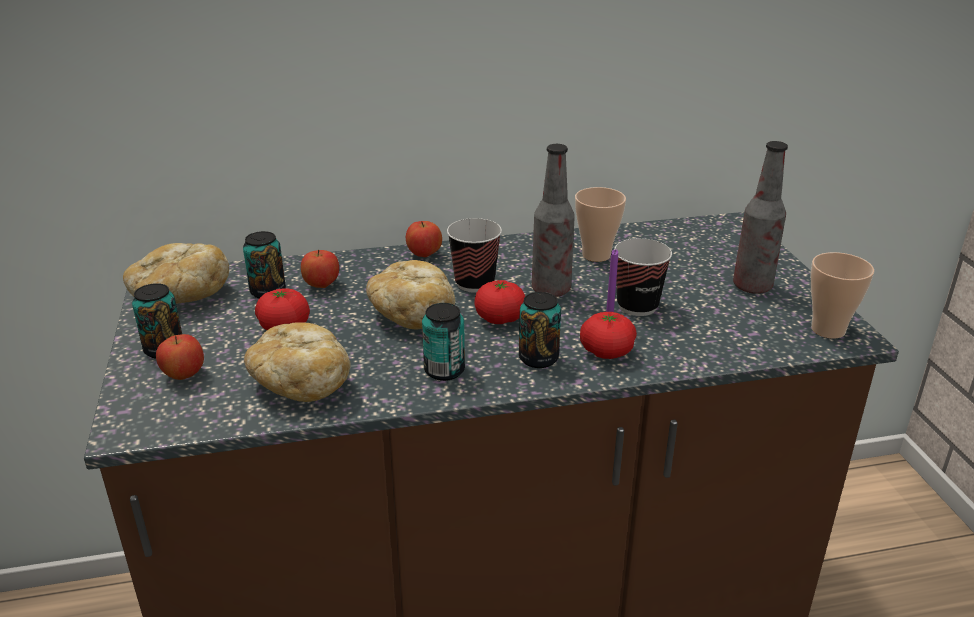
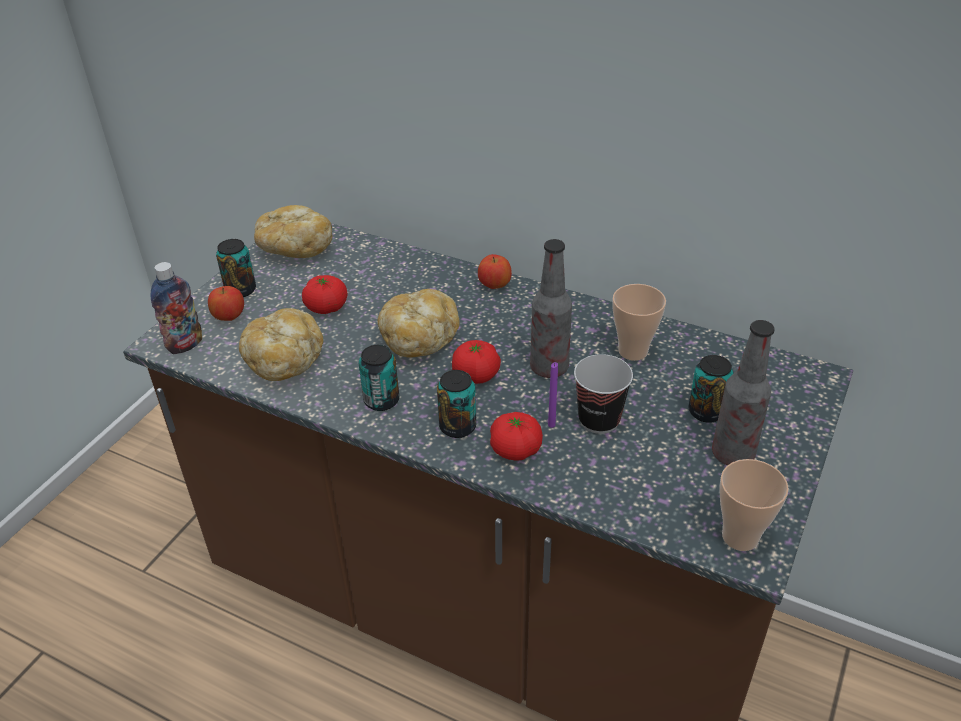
camera: 40 degrees right, 10 degrees up
can [243,231,286,299] -> can moved to [689,355,734,423]
apple [301,250,339,288] -> none
cup [447,218,502,293] -> none
none -> bottle [151,262,202,355]

